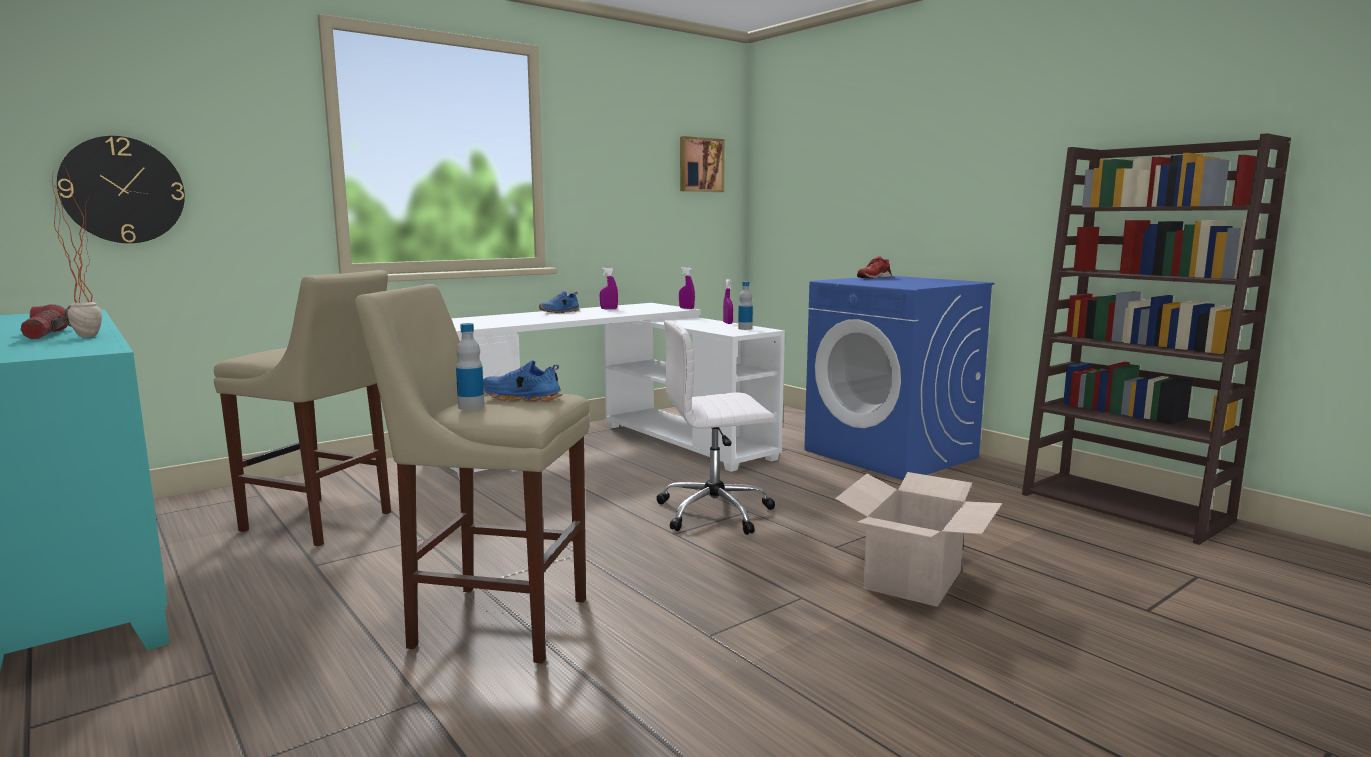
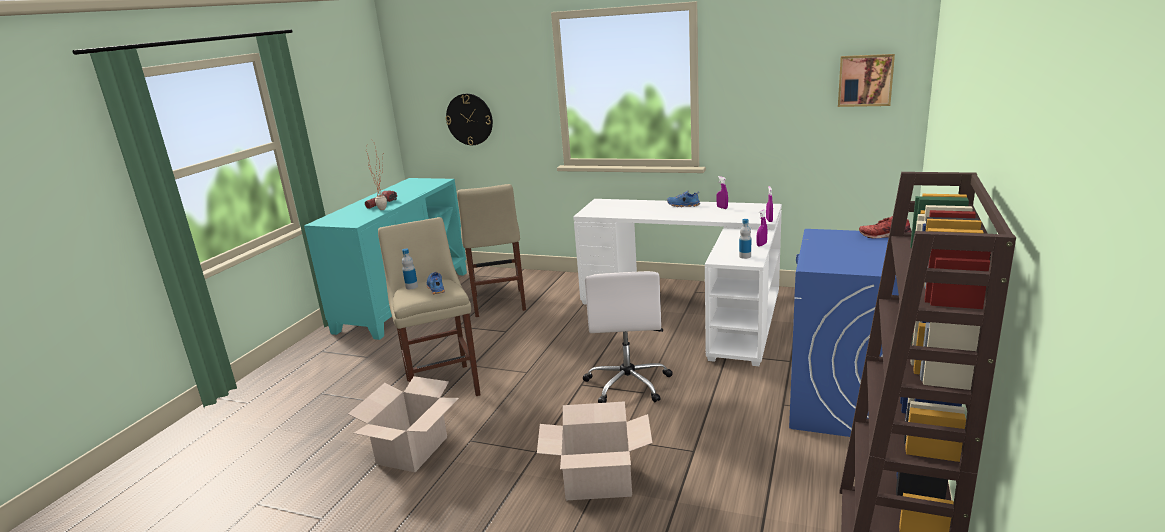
camera: 60 degrees right, 10 degrees up
white office chair [656,320,775,535] -> white office chair turned 135 degrees counterclockwise [583,271,673,403]
none -> cardboard box [348,376,459,472]

